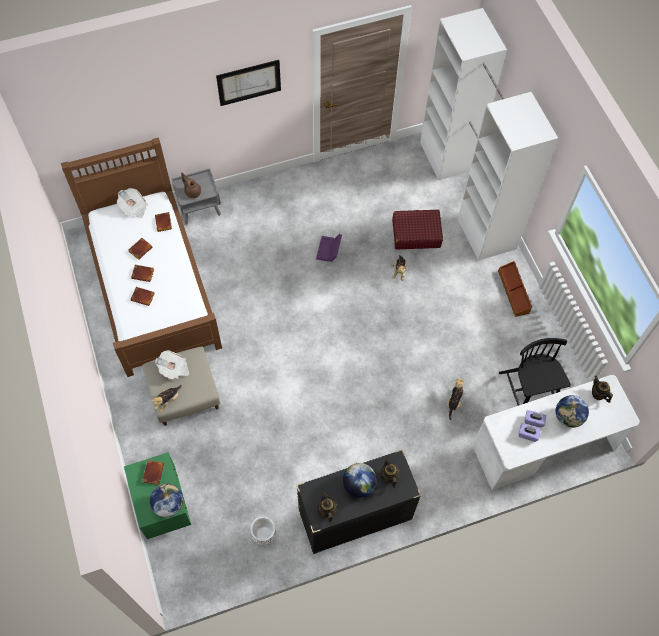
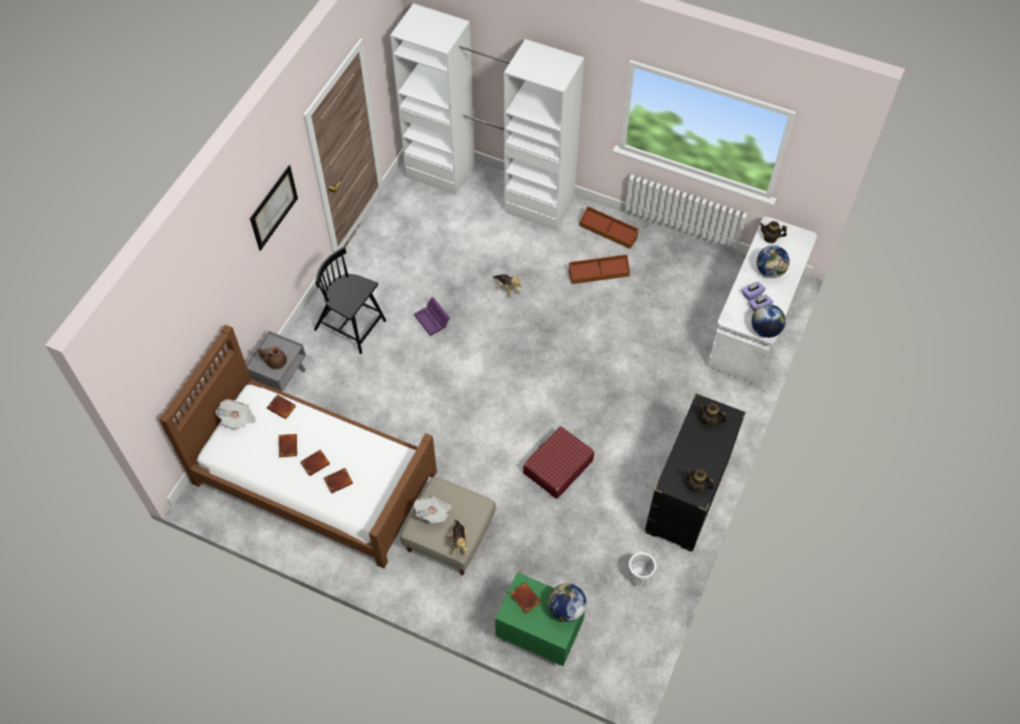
camera: 45 degrees left, 5 degrees down
globe [343,463,377,498] -> globe moved to [752,304,786,338]
red suitcase [392,210,443,249] -> red suitcase moved to [523,426,594,499]
plush toy [447,378,465,420] -> none
black chair [499,338,571,406] -> black chair moved to [314,247,386,354]
none -> brown storage box [569,254,630,284]

